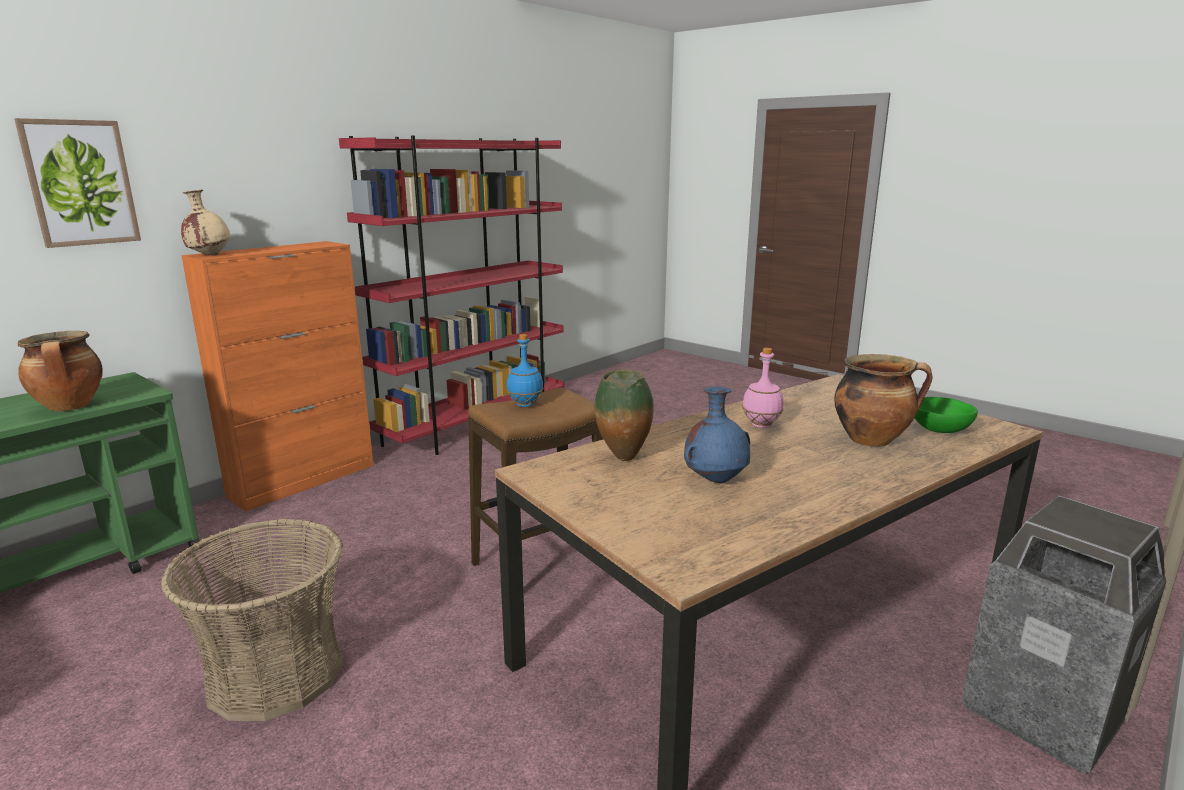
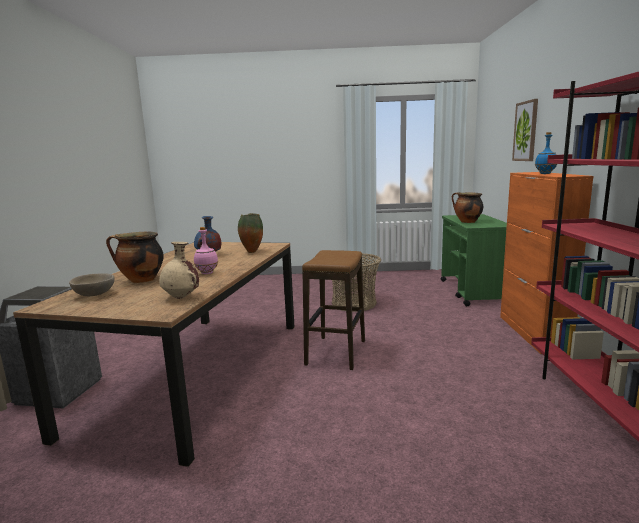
camera: 140 degrees right, 5 degrees down
beige vase [181,190,231,256] -> beige vase moved to [159,242,199,299]
blue bottle [507,334,543,407] -> blue bottle moved to [535,132,557,174]
green bowl [915,397,978,433] -> beige bowl [69,273,114,296]

